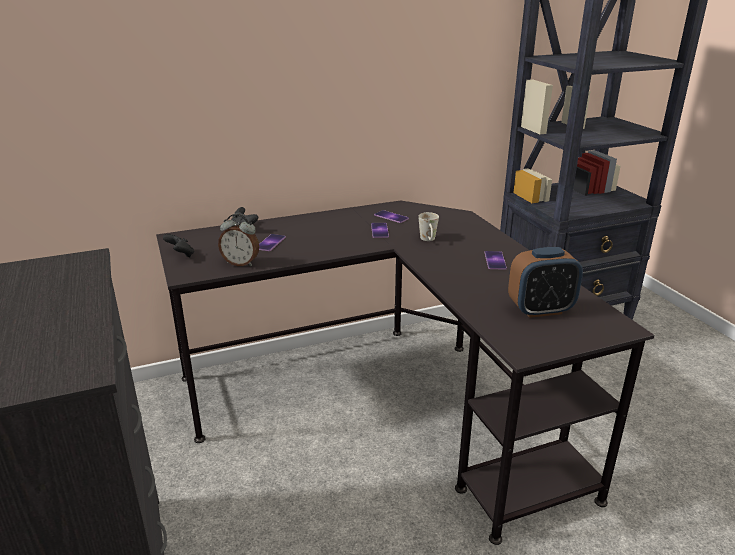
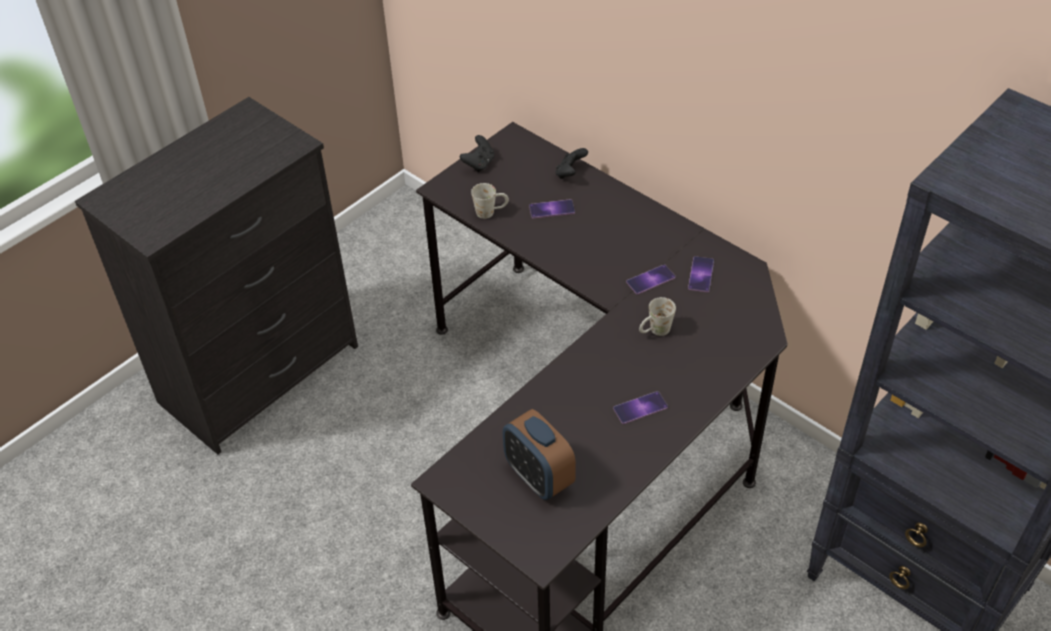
camera: 65 degrees right, 20 degrees up
alarm clock [218,214,259,266] -> white mug [471,183,509,219]

